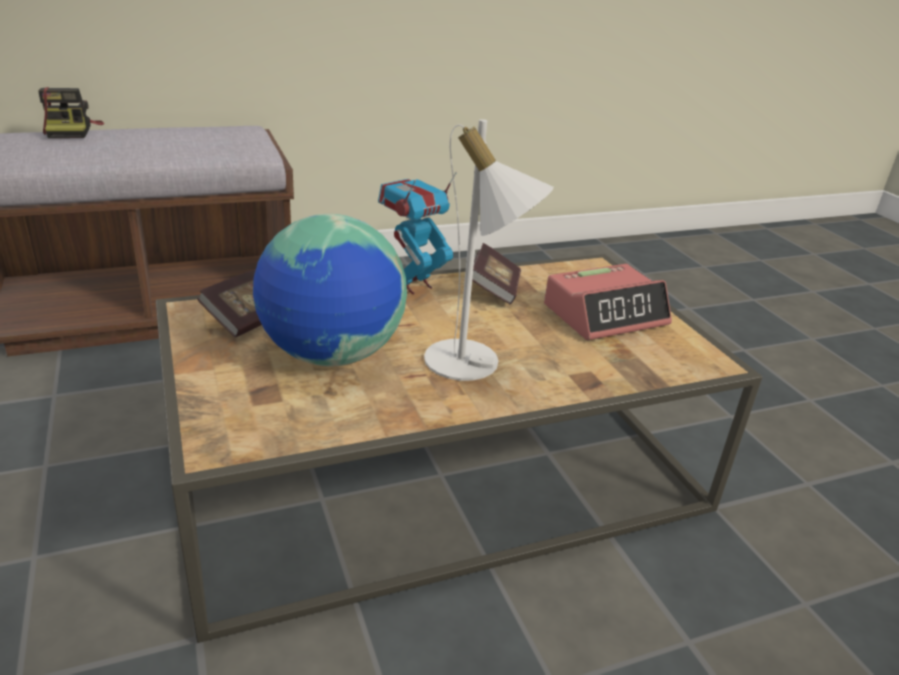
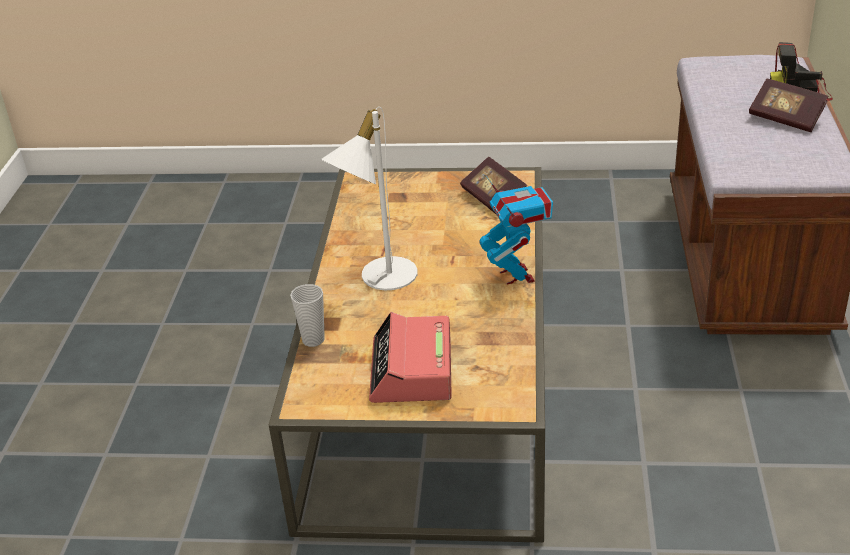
camera: 120 degrees right, 5 degrees up
globe [253,214,407,366] -> none
book [472,243,521,304] -> book moved to [749,79,828,132]
none -> cup [290,284,325,347]

